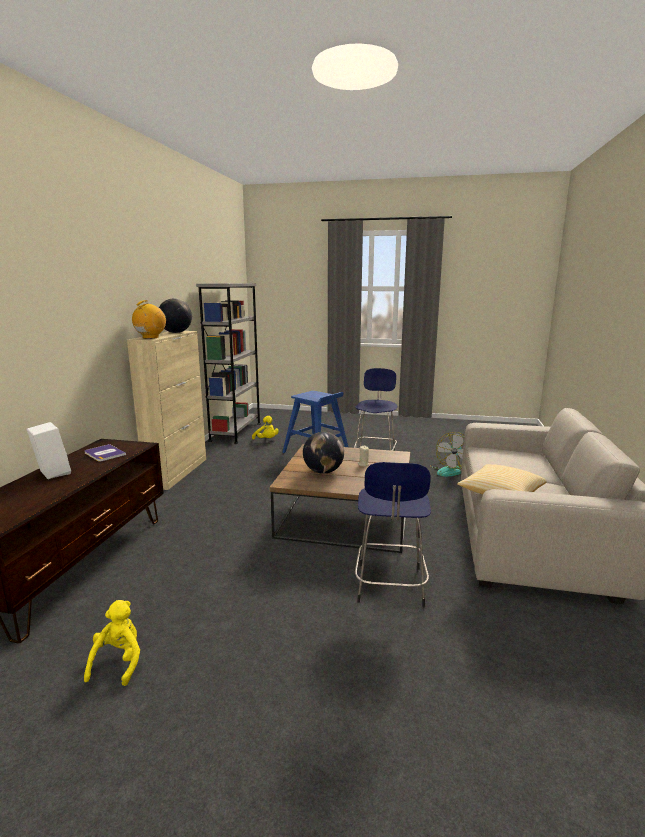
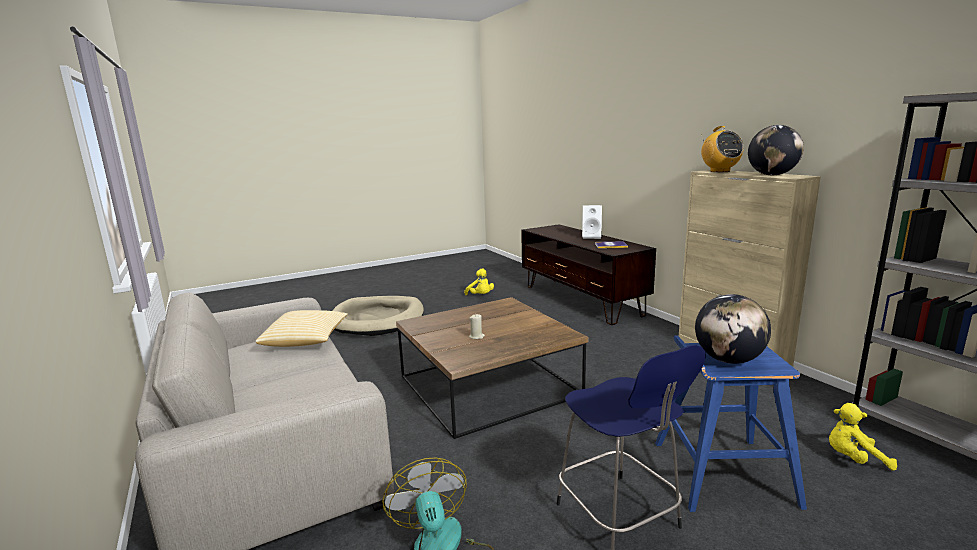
camera: 140 degrees right, 0 degrees up
globe [303,432,344,474] -> globe moved to [695,294,771,364]
blue stool [355,462,431,607] -> none
none -> beige dog bed [332,296,424,336]

